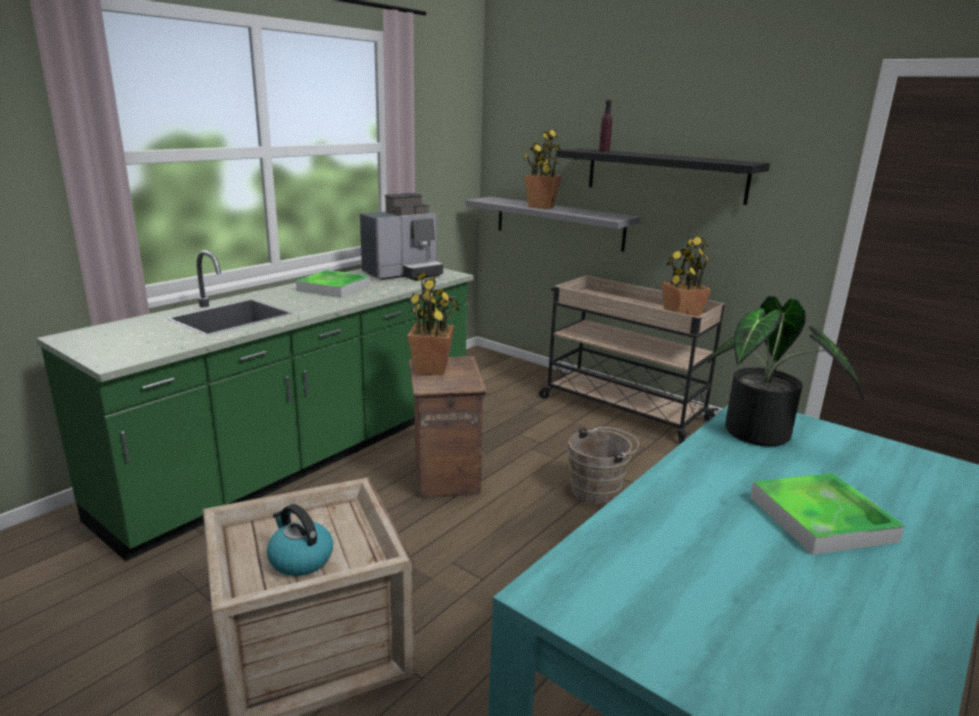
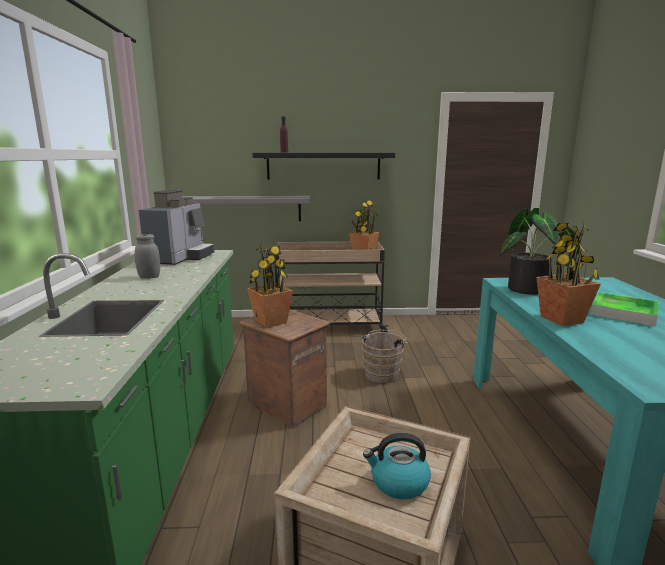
camera: 40 degrees left, 5 degrees down
tray [296,270,370,298] -> grey jar [135,234,160,279]
potted plant [523,130,562,209] -> potted plant moved to [536,221,601,326]

